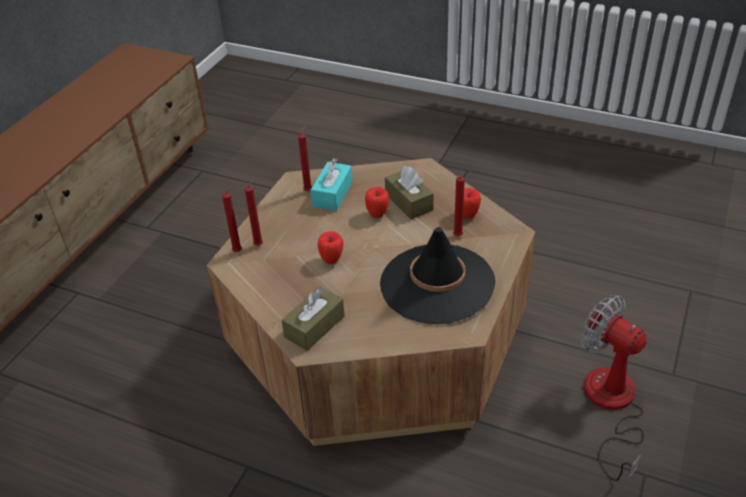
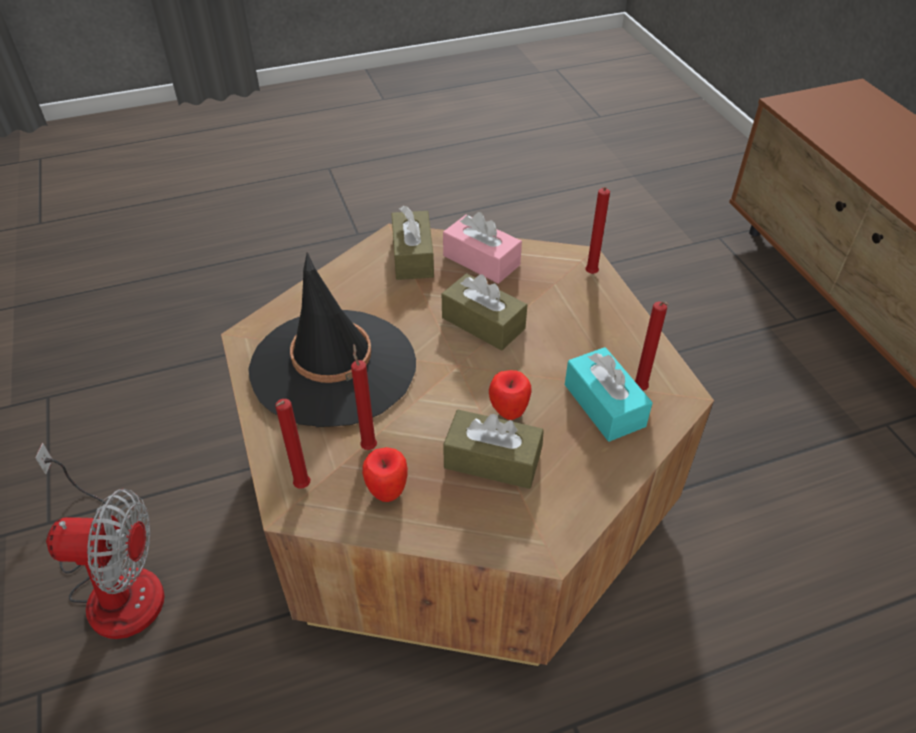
camera: 135 degrees right, 5 degrees up
red candle [245,178,263,246] -> red candle moved to [275,399,310,489]
apple [318,231,343,264] -> brown tissue box [442,273,527,351]
none -> pink tissue box [443,212,522,284]

